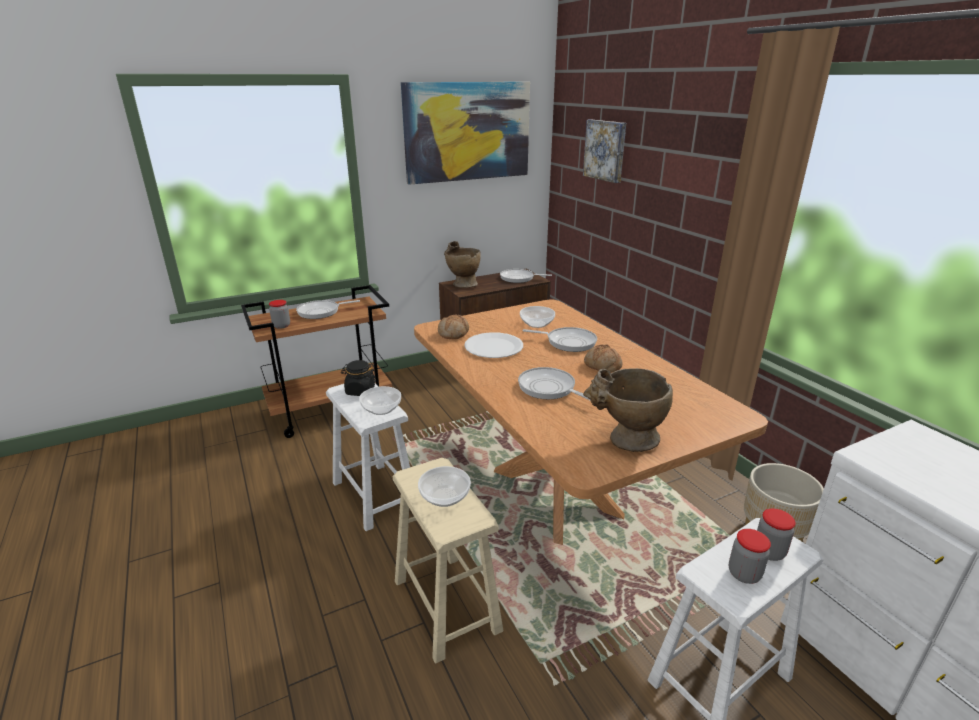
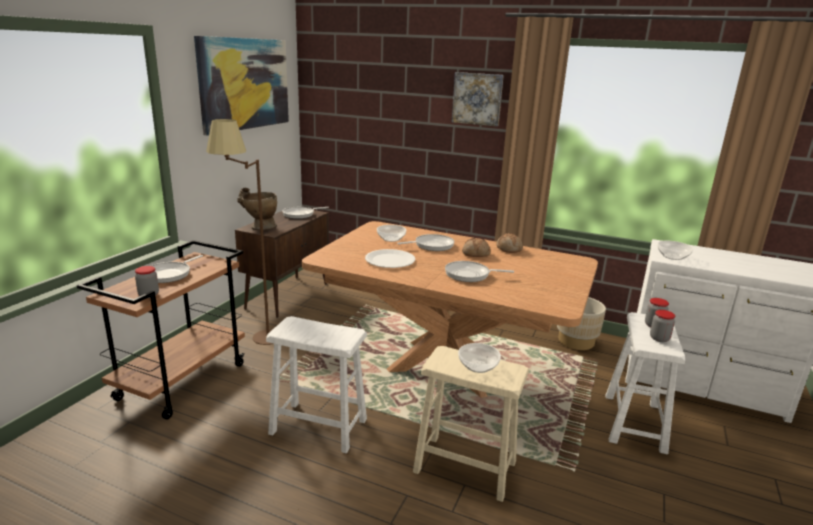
camera: 40 degrees left, 5 degrees down
black jar [341,360,376,396] -> none
bowl [359,386,401,415] -> bowl moved to [657,241,693,260]
bread [438,314,469,339] -> bread moved to [497,233,523,253]
picture [583,119,626,183] -> picture moved to [452,72,504,126]
beige vase [583,368,673,452] -> none
none -> brown floor lamp [206,119,273,345]

